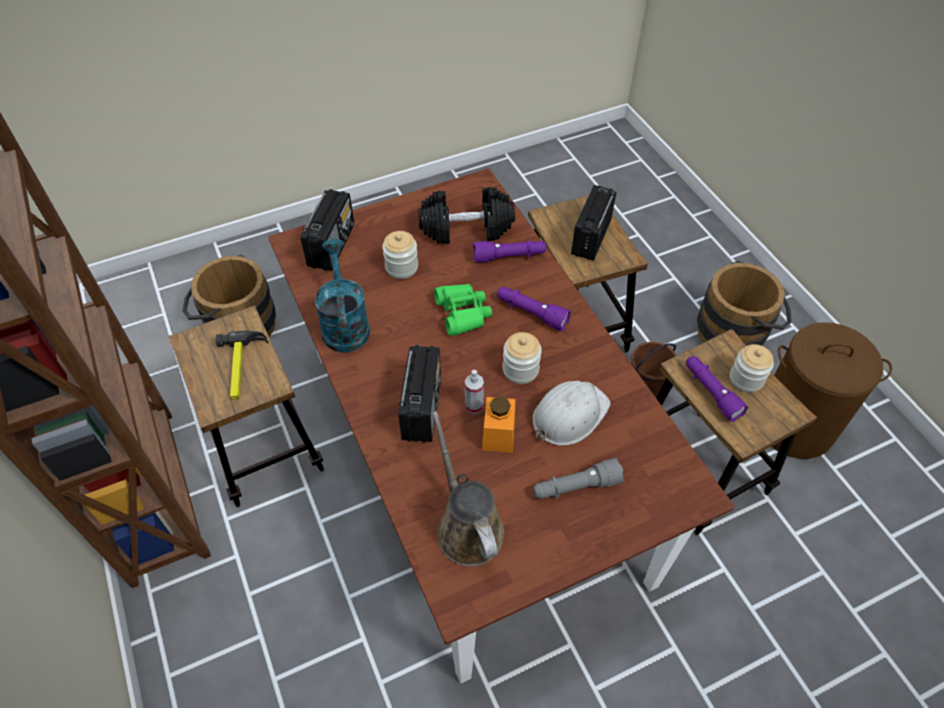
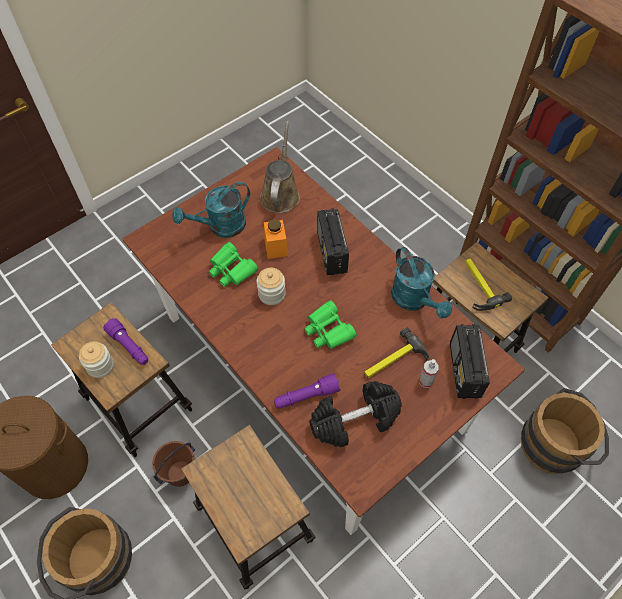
camera: 165 degrees right, 5 degrees up
jar [382,231,418,279] -> hammer [364,327,430,378]
brown watering can [433,411,504,566] -> brown watering can turned 135 degrees counterclockwise [260,121,300,213]
spray bottle [465,370,484,414] -> spray bottle moved to [419,359,439,388]
purple flashlight [497,287,571,331] -> none
white hard hat [533,381,611,446] -> green binoculars [209,242,258,287]
grey flashlight [533,458,624,499] -> turquoise watering can [172,182,250,238]
radio [571,185,617,261] -> none

